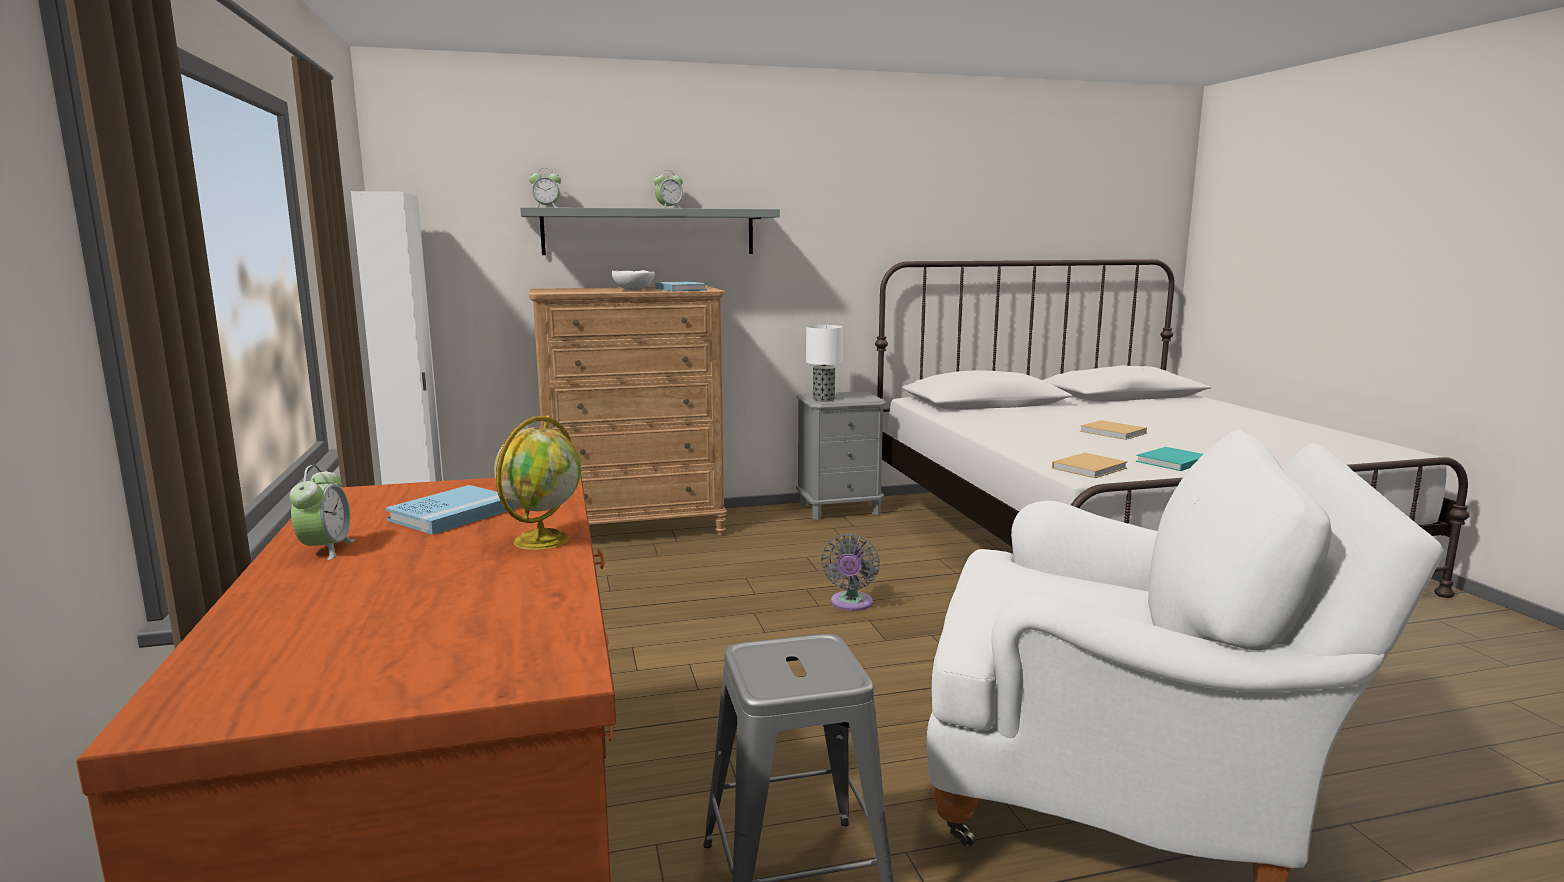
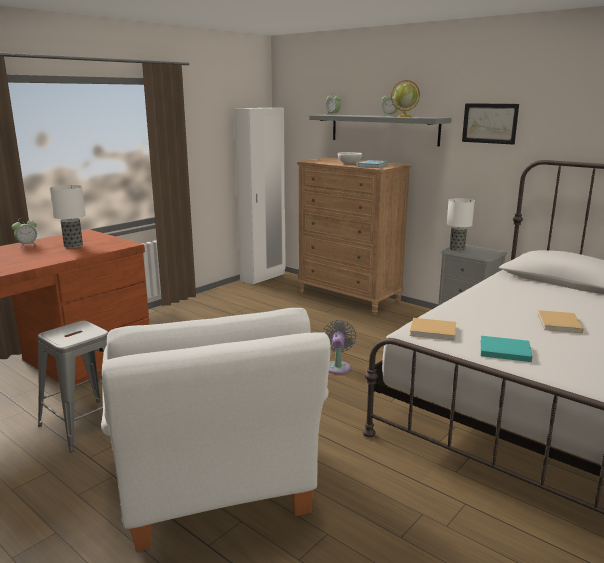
camera: 55 degrees right, 5 degrees up
blue book [385,485,516,535] -> table lamp [50,185,85,248]
globe [494,415,581,550] -> globe moved to [391,80,420,117]
grey fan [821,534,880,611] -> grey fan turned 120 degrees clockwise [323,320,357,374]
none -> picture [462,103,519,145]

